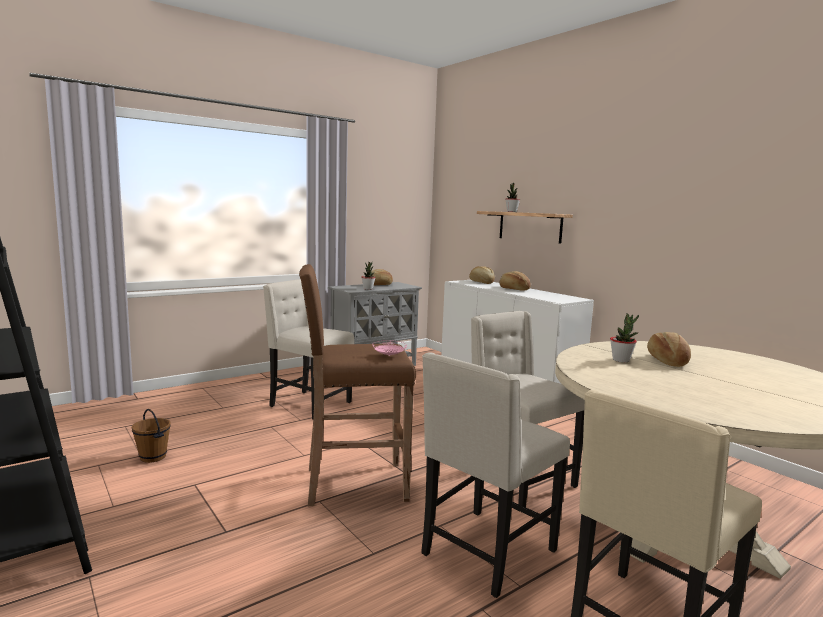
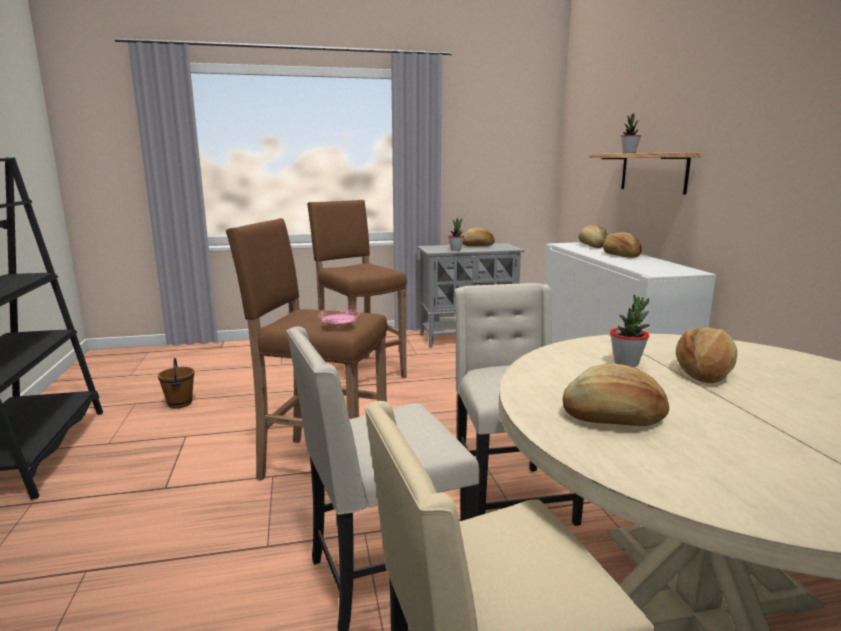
camera: 25 degrees right, 5 degrees up
beige chair [263,279,354,420] -> brown stool [307,200,407,378]
none -> bread [562,364,669,426]

